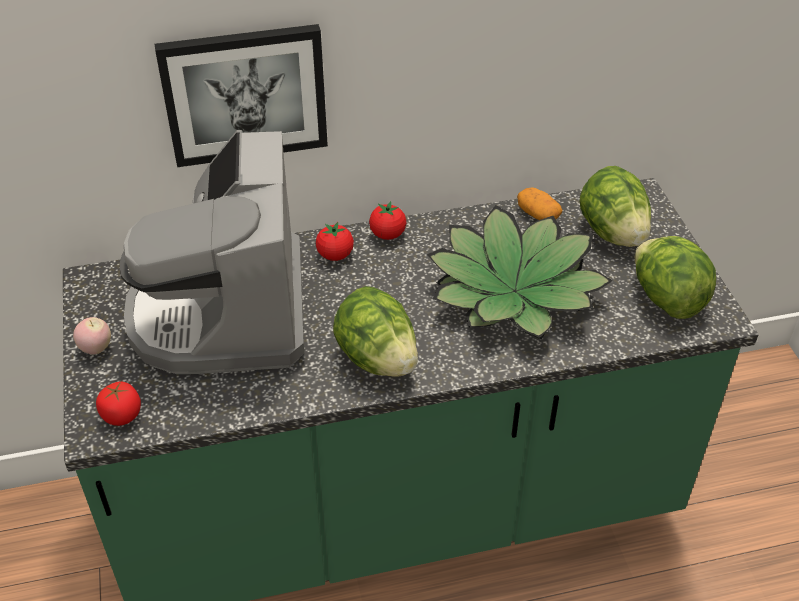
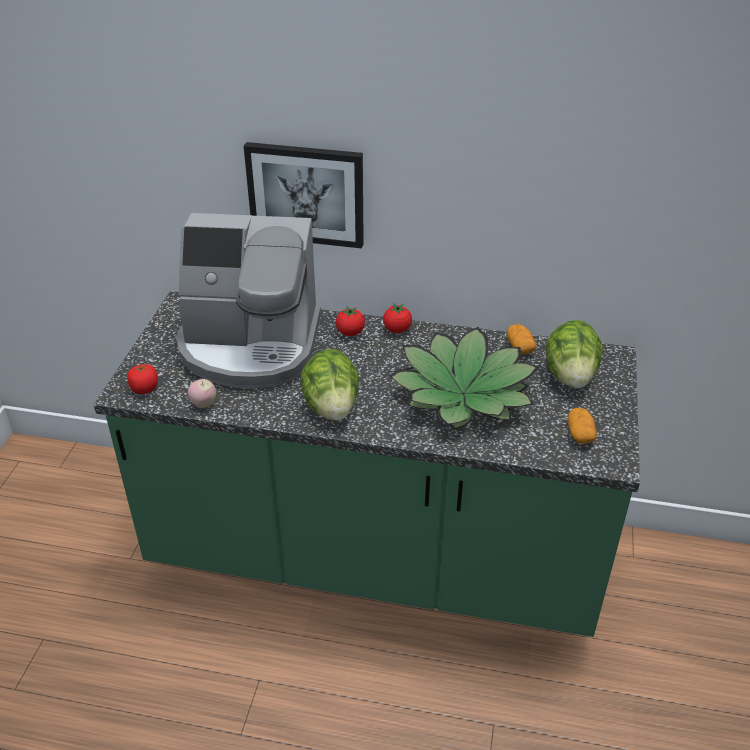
camera: 25 degrees right, 5 degrees down
apple [73,317,111,355] -> apple moved to [188,379,216,408]
coffee machine [120,130,304,374] -> coffee machine turned 105 degrees counterclockwise [176,213,321,388]
lettuce [635,236,716,319] -> potato [568,408,597,444]

